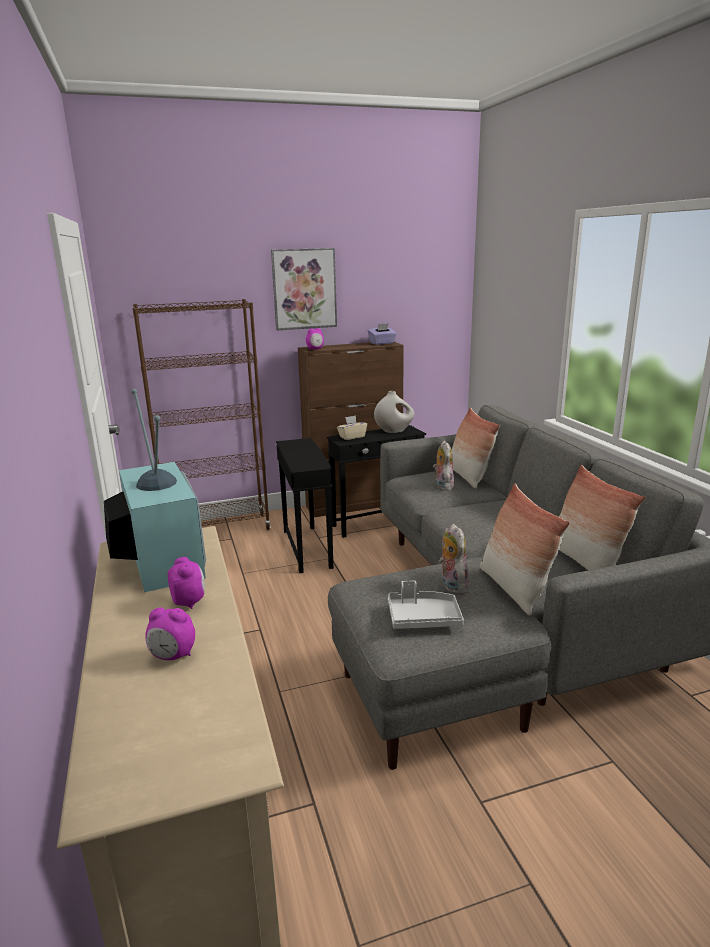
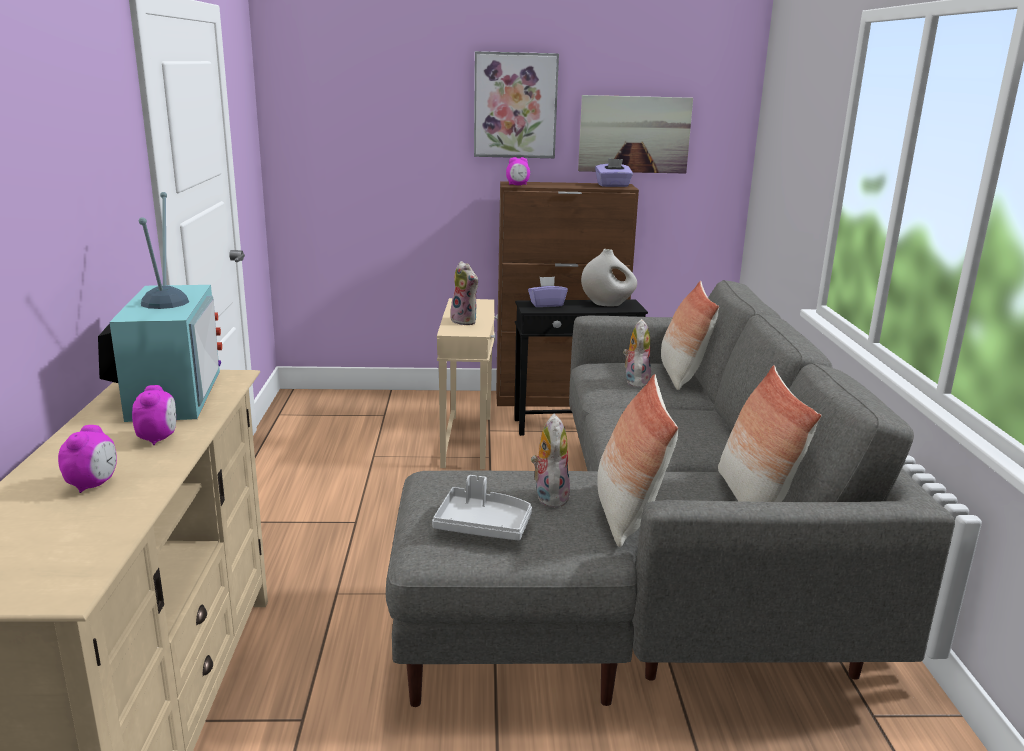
camera: 15 degrees right, 0 degrees up
brown bookcase [132,299,271,530] -> none
alarm clock [145,607,195,660] -> alarm clock turned 105 degrees counterclockwise [58,425,117,493]
black side table [276,438,333,573] -> beige side table [437,298,498,469]
beige tissue box [337,415,367,440] -> purple tissue box [528,276,568,307]
none -> plush toy [450,261,479,325]
none -> picture [578,95,693,174]

